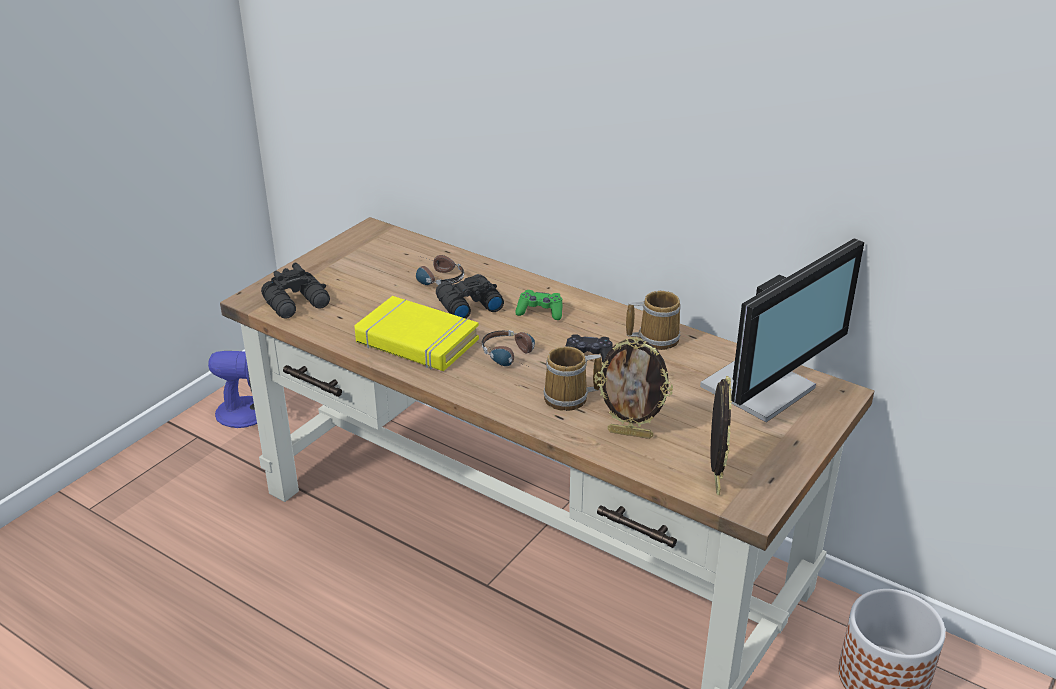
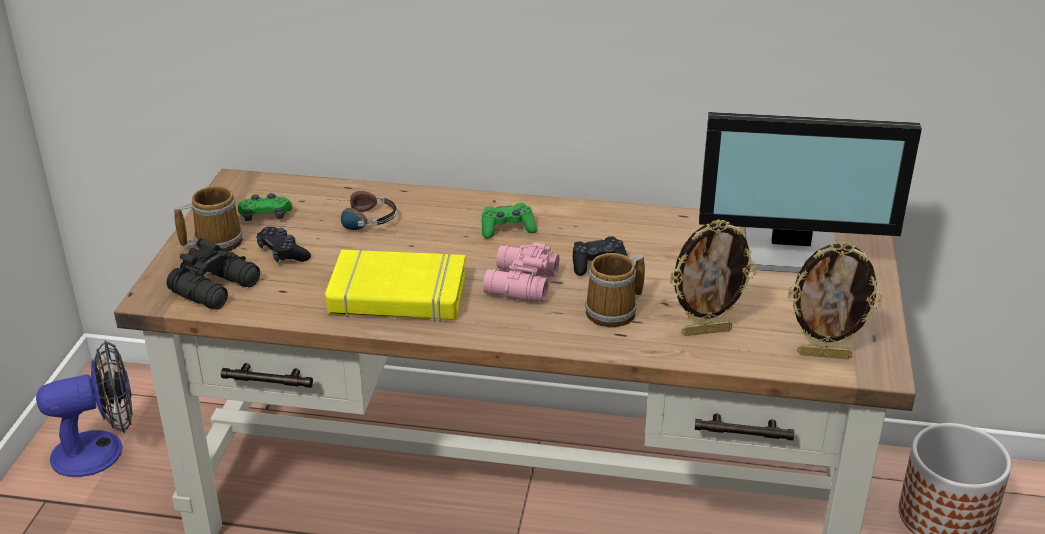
camera: 25 degrees left, 0 degrees up
black binoculars [436,274,504,318] -> none
headphones [482,330,535,366] -> pink binoculars [483,242,559,302]
mug [626,291,681,350] -> mug moved to [174,186,243,252]
monitor [700,238,864,422] -> monitor turned 75 degrees clockwise [699,112,922,273]
picture frame [711,376,732,495] -> picture frame turned 120 degrees clockwise [788,241,882,359]
none -> green game controller [238,193,292,221]
none -> black game controller [256,227,311,262]

